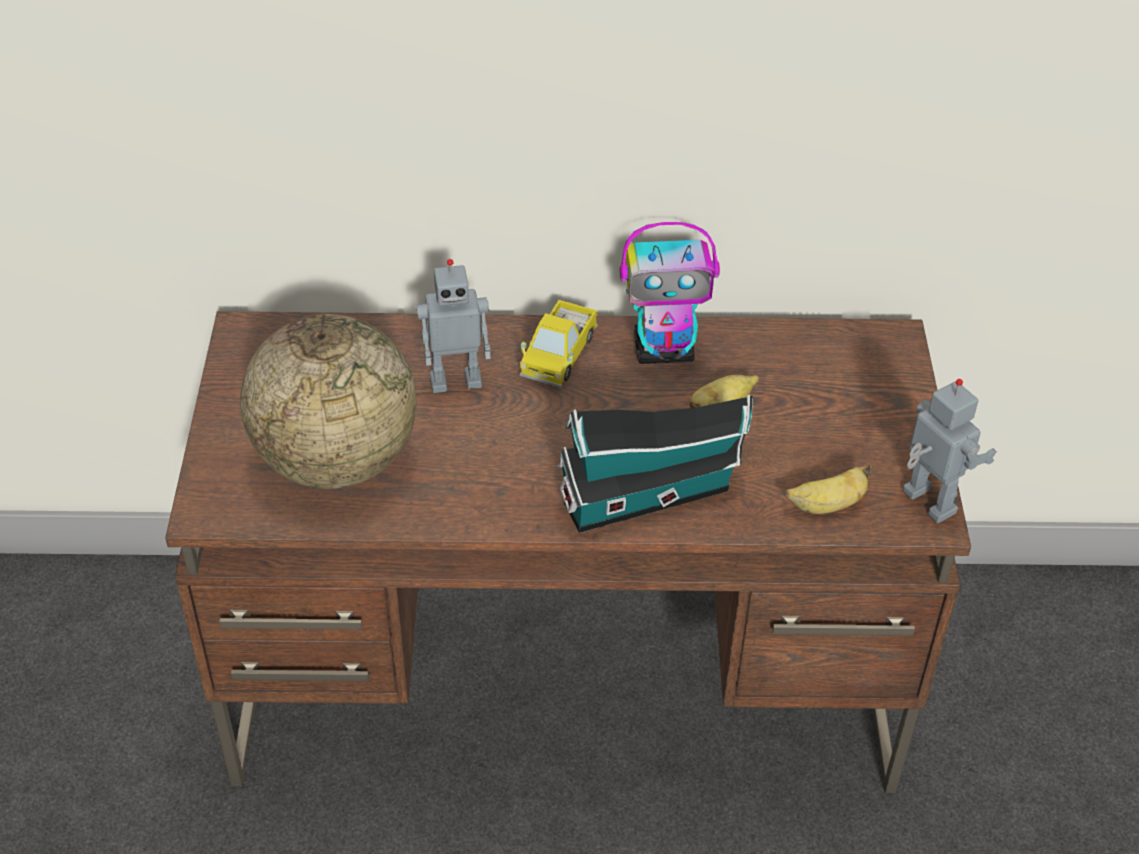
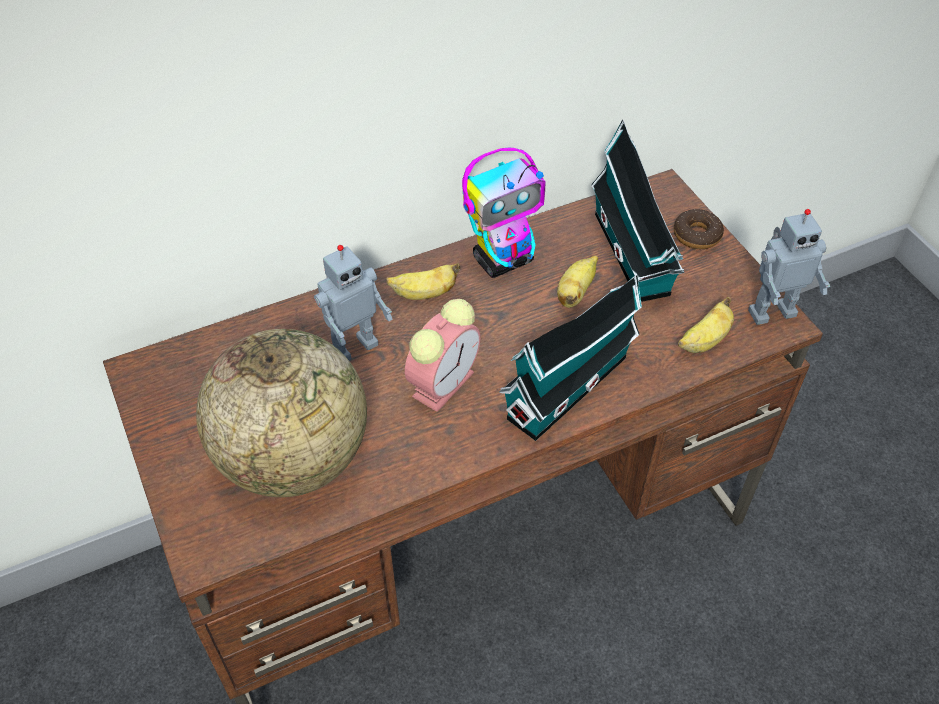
camera: 25 degrees left, 5 degrees up
toy truck [520,300,598,388] -> banana [386,263,460,300]
toy robot [903,379,997,523] -> toy robot turned 135 degrees clockwise [748,209,830,325]
none -> alarm clock [405,299,481,412]
none -> toy house [591,120,685,302]
none -> donut [674,209,724,249]

